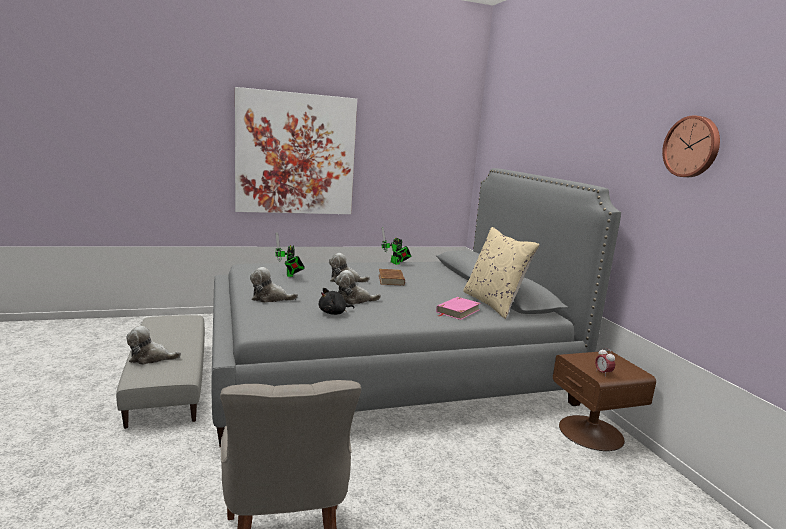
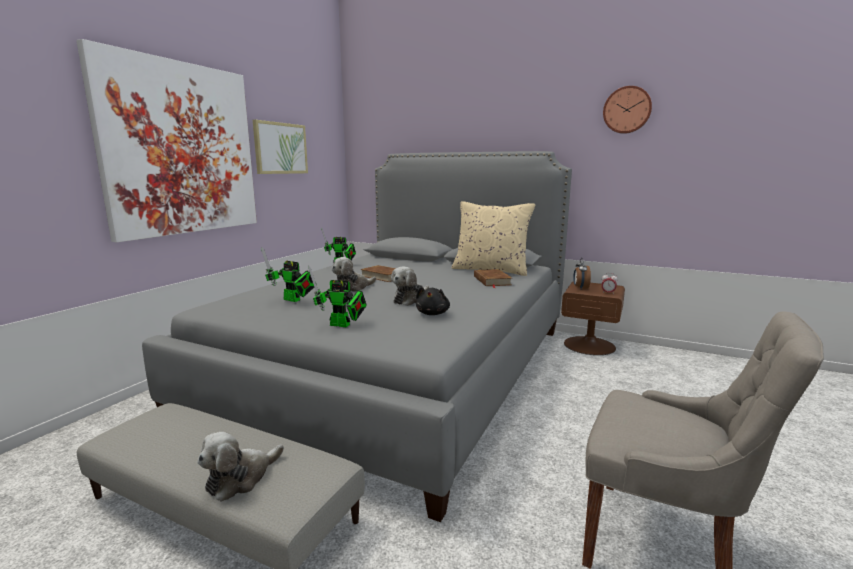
camera: 45 degrees left, 0 degrees up
plush toy [250,267,298,303] -> toy robot [308,266,367,327]
pink book [436,297,480,320] -> brown book [474,269,512,288]
none -> picture [253,120,308,174]
none -> alarm clock [573,258,591,289]

